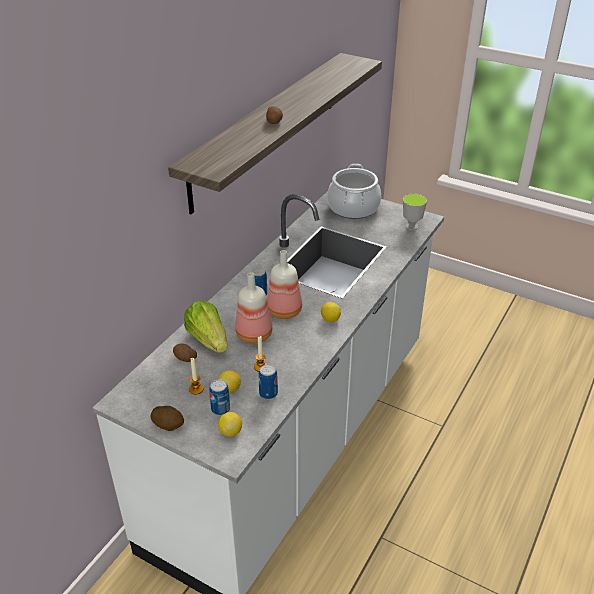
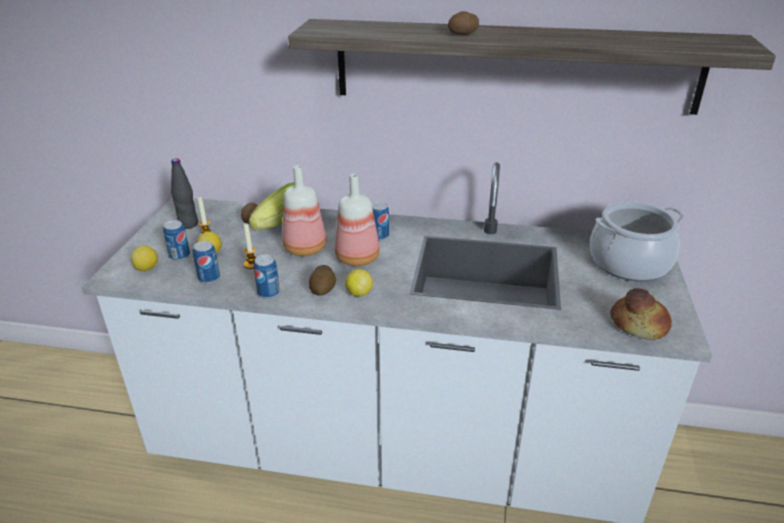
camera: 70 degrees right, 5 degrees down
potato [150,406,184,431] -> potato moved to [309,265,336,296]
cup [403,194,427,230] -> bread [611,288,672,340]
none -> black bottle [171,158,198,229]
none -> can [254,255,280,299]

